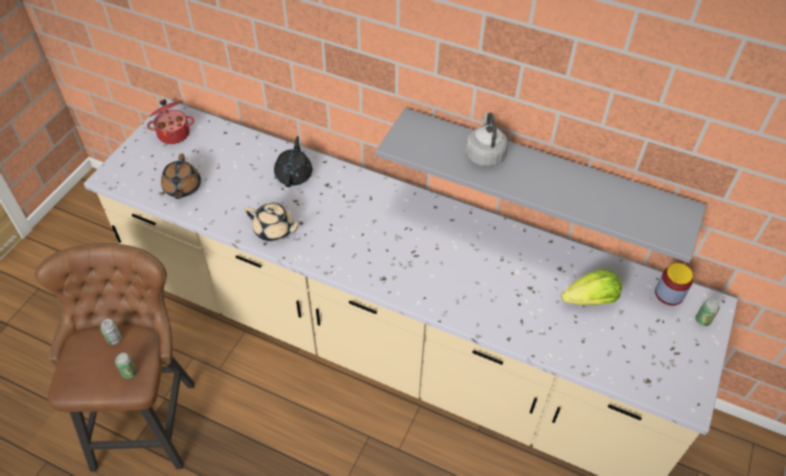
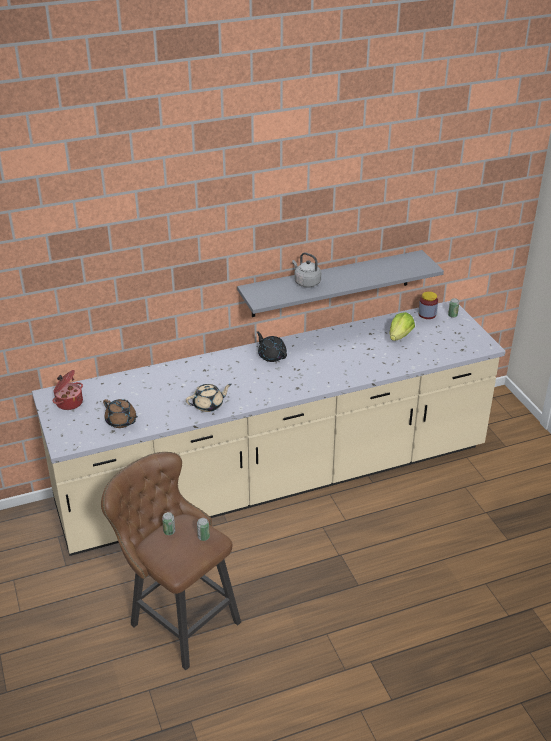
camera: 45 degrees left, 15 degrees down
black teapot [274,136,312,187] -> black teapot moved to [257,331,287,362]

